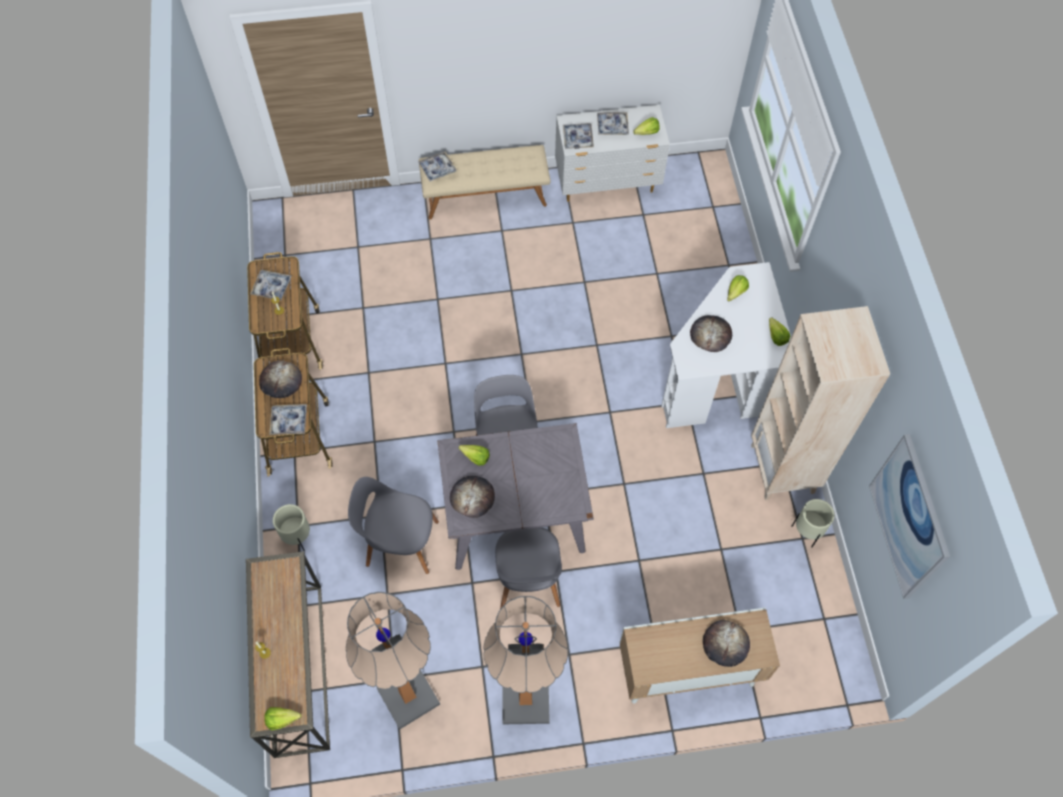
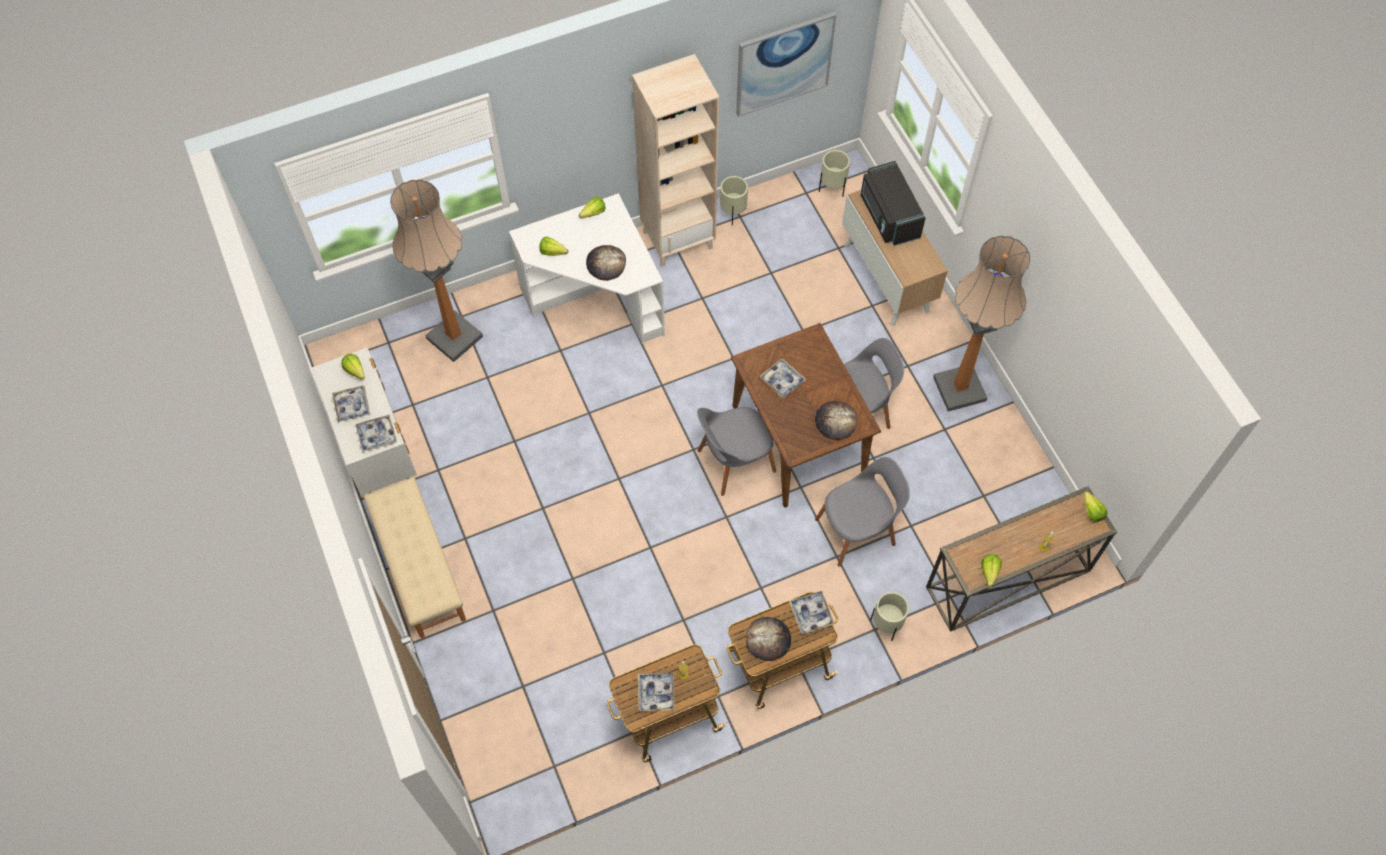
camera: 105 degrees left, 0 degrees up
floor lamp [346,592,440,729] -> floor lamp moved to [390,180,483,362]
grey chair [348,477,439,574] -> grey chair turned 105 degrees counterclockwise [815,457,910,567]
tray [418,151,457,182] -> tray moved to [759,358,806,399]
grey dining table [437,423,594,570] -> brown dining table [731,323,881,508]
lettuce [458,445,490,466] -> lettuce moved to [981,554,1002,587]
bread [703,620,750,667] -> black microwave [861,161,925,246]
none -> beige planter [819,150,850,197]

